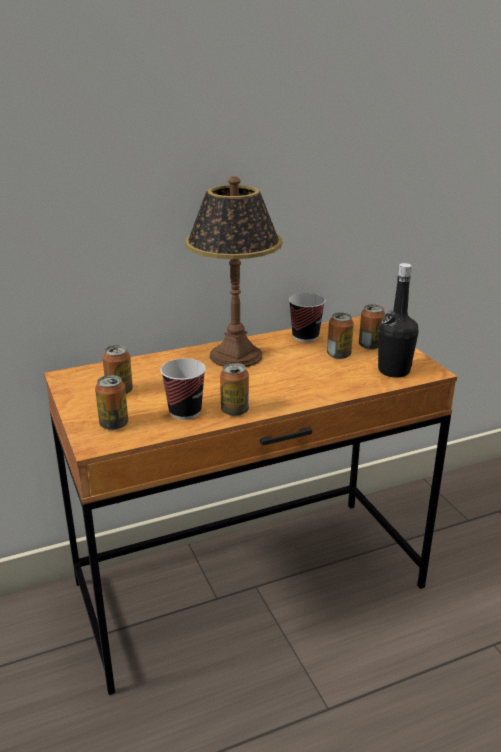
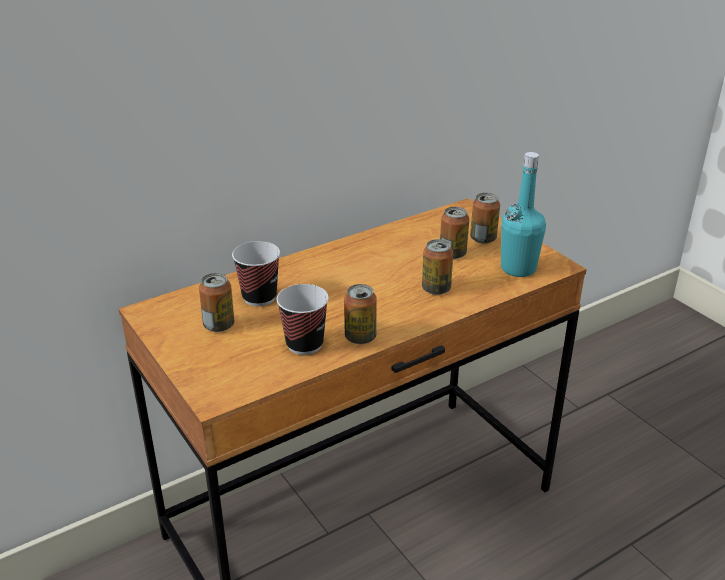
camera: 10 degrees left, 5 degrees up
can [95,375,128,430] -> can moved to [422,239,453,295]
table lamp [185,176,283,367] -> none
cup [289,293,326,342] -> cup moved to [232,241,280,306]
black bottle [378,263,419,378] -> turquoise bottle [501,152,546,277]

